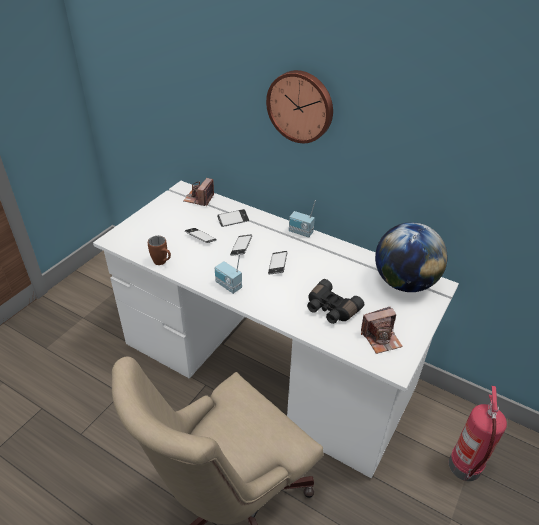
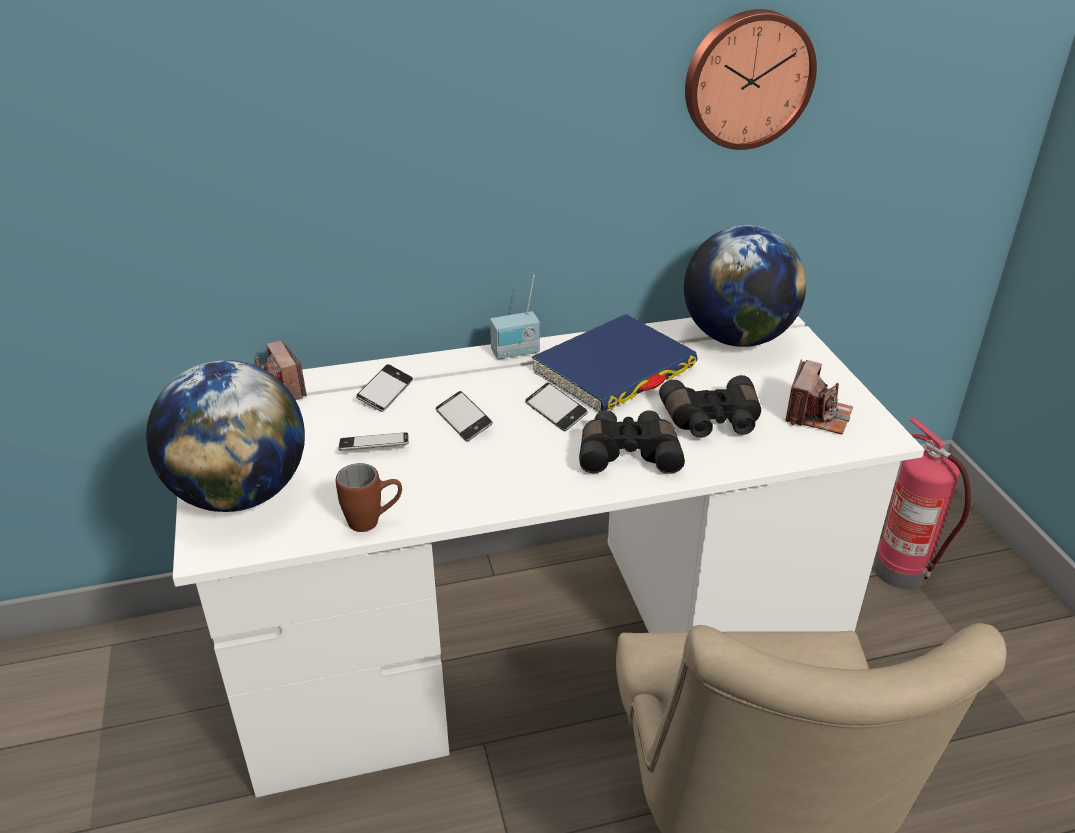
camera: 45 degrees left, 5 degrees down
radio [215,254,242,294] -> none
wall clock [266,70,333,143] -> wall clock moved to [685,9,817,150]
none -> globe [146,360,305,512]
none -> blue book [532,314,698,412]
none -> black binoculars [579,410,685,474]

